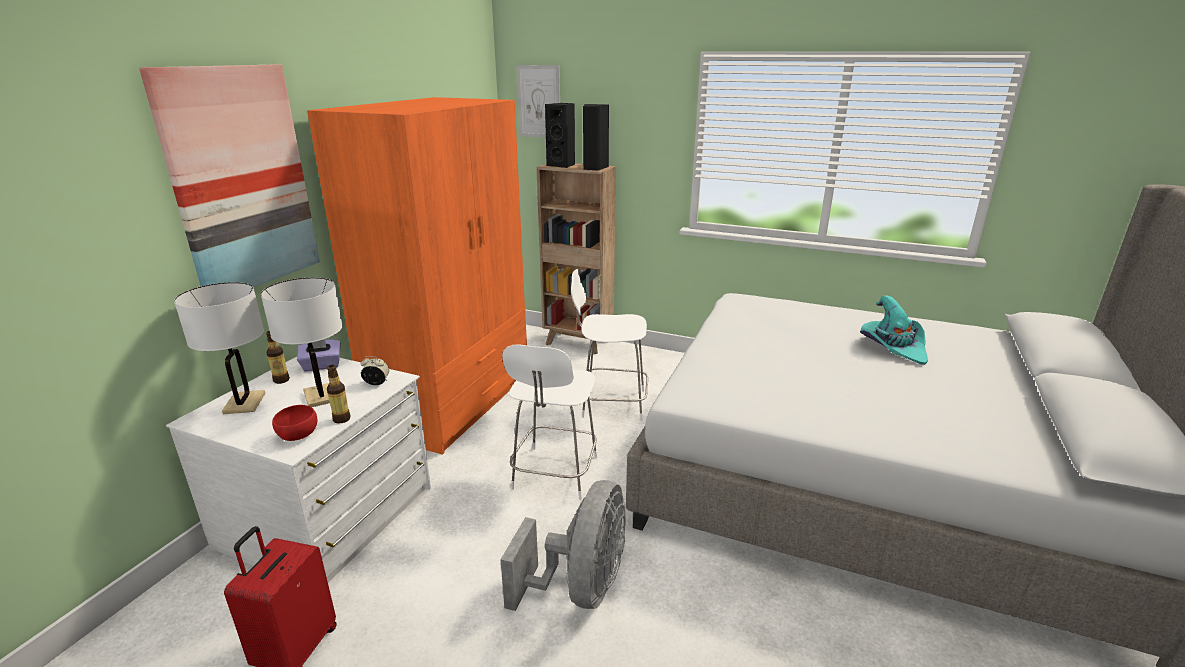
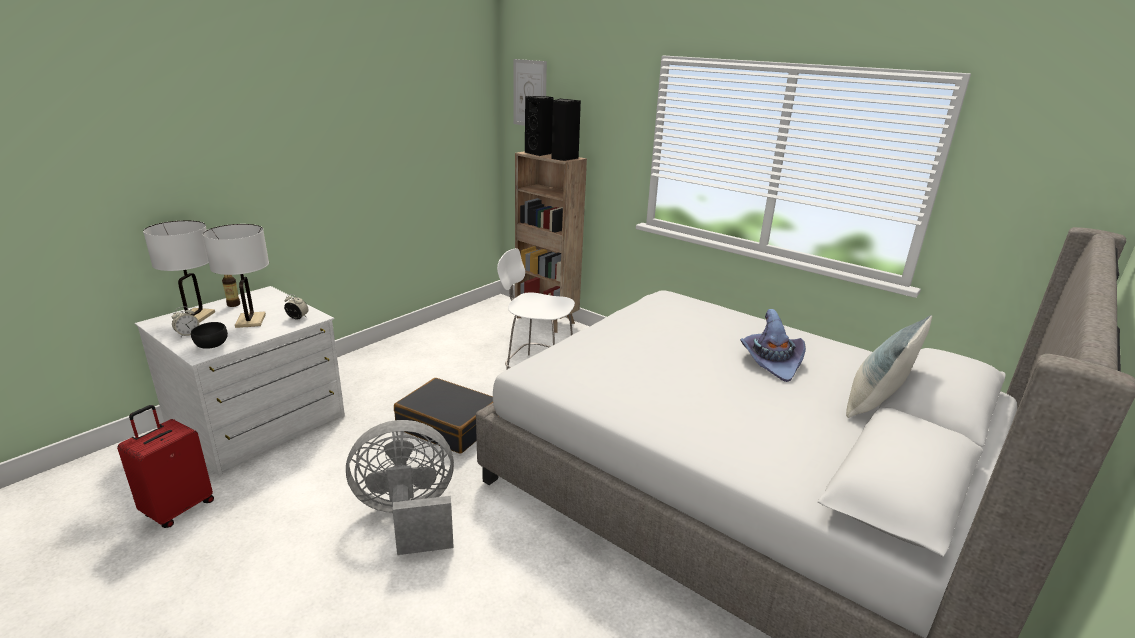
camera: 15 degrees right, 0 degrees up
picture [139,64,320,287] -> none
red bowl [272,405,317,441] -> black bowl [191,322,228,349]
purple tissue box [297,340,341,372] -> none
orange wardrobe [307,97,527,455] -> none
bottle [327,365,351,424] -> none
grey fan [500,480,626,611] -> grey fan turned 135 degrees counterclockwise [346,420,454,555]
white chair [502,345,597,500] -> black suitcase [394,378,493,454]
turquoise hat [860,295,928,365] -> purple hat [740,309,806,382]
none -> alarm clock [172,307,199,337]
none -> pillow [846,315,932,418]

